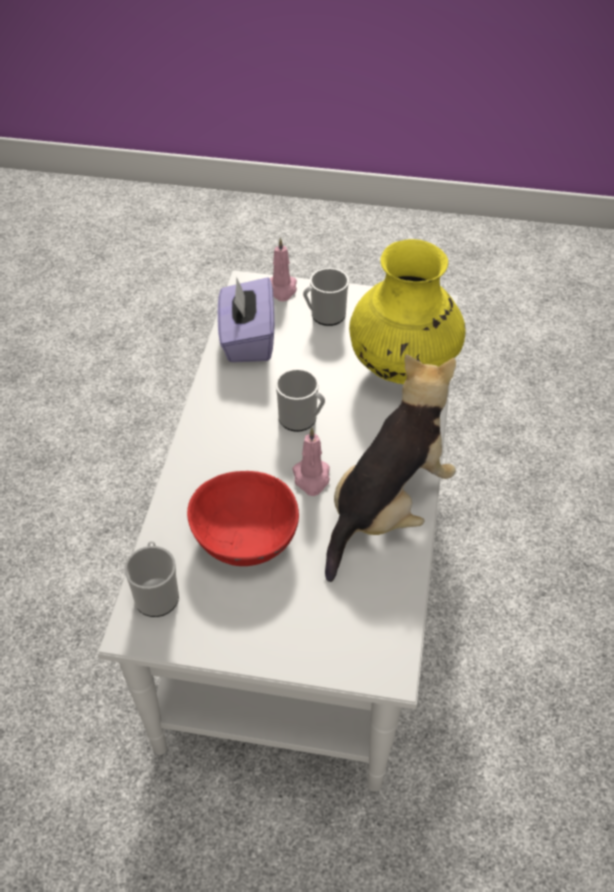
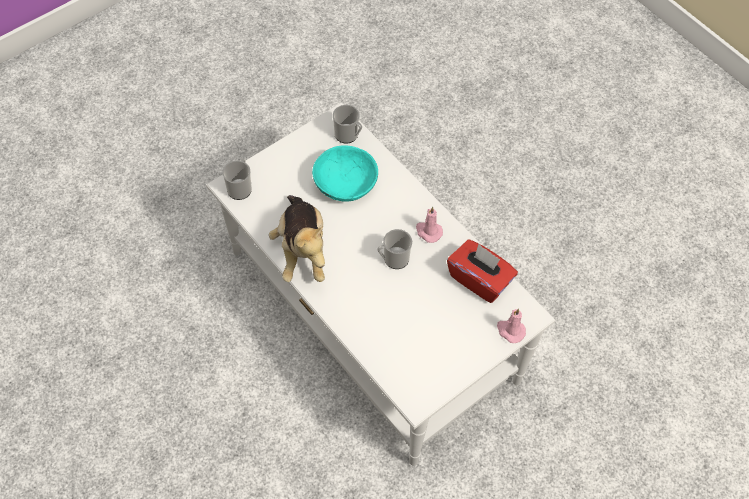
camera: 130 degrees right, 10 degrees up
red bowl [187,471,299,566] -> turquoise bowl [312,145,378,202]
purple tissue box [217,277,275,362] -> red tissue box [447,240,518,303]
pink candle [292,428,330,496] -> pink candle moved to [416,207,443,243]
mug [303,268,349,326] -> mug moved to [222,158,252,200]
yellow vase [349,239,466,384] -> none

